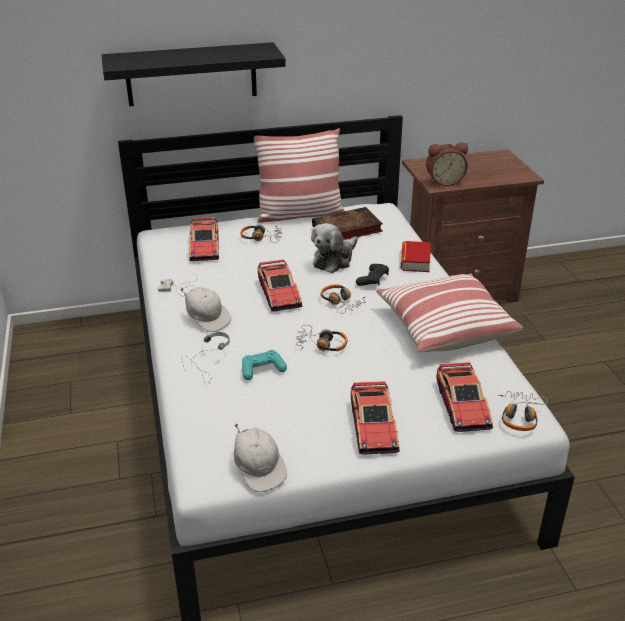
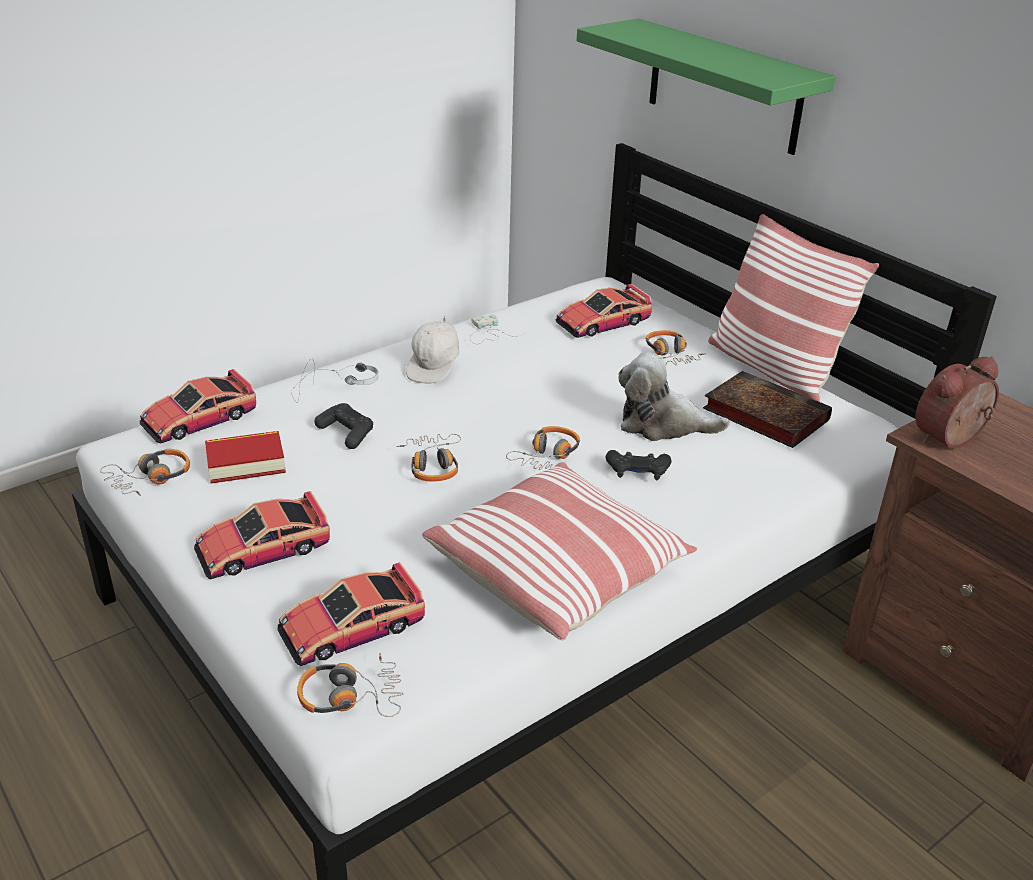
camera: 65 degrees right, 0 degrees up
black shelf [101,42,286,106] -> green shelf [577,18,836,155]
white cap [234,423,287,492] -> headphones [100,449,190,496]
turquoise game controller [242,350,287,380] -> black game controller [314,403,373,449]
toy car [258,259,303,311] -> toy car moved to [140,369,256,444]
book [400,241,430,272] -> book moved to [205,431,286,483]
alarm clock [426,142,468,186] -> alarm clock turned 90 degrees clockwise [915,356,999,449]

